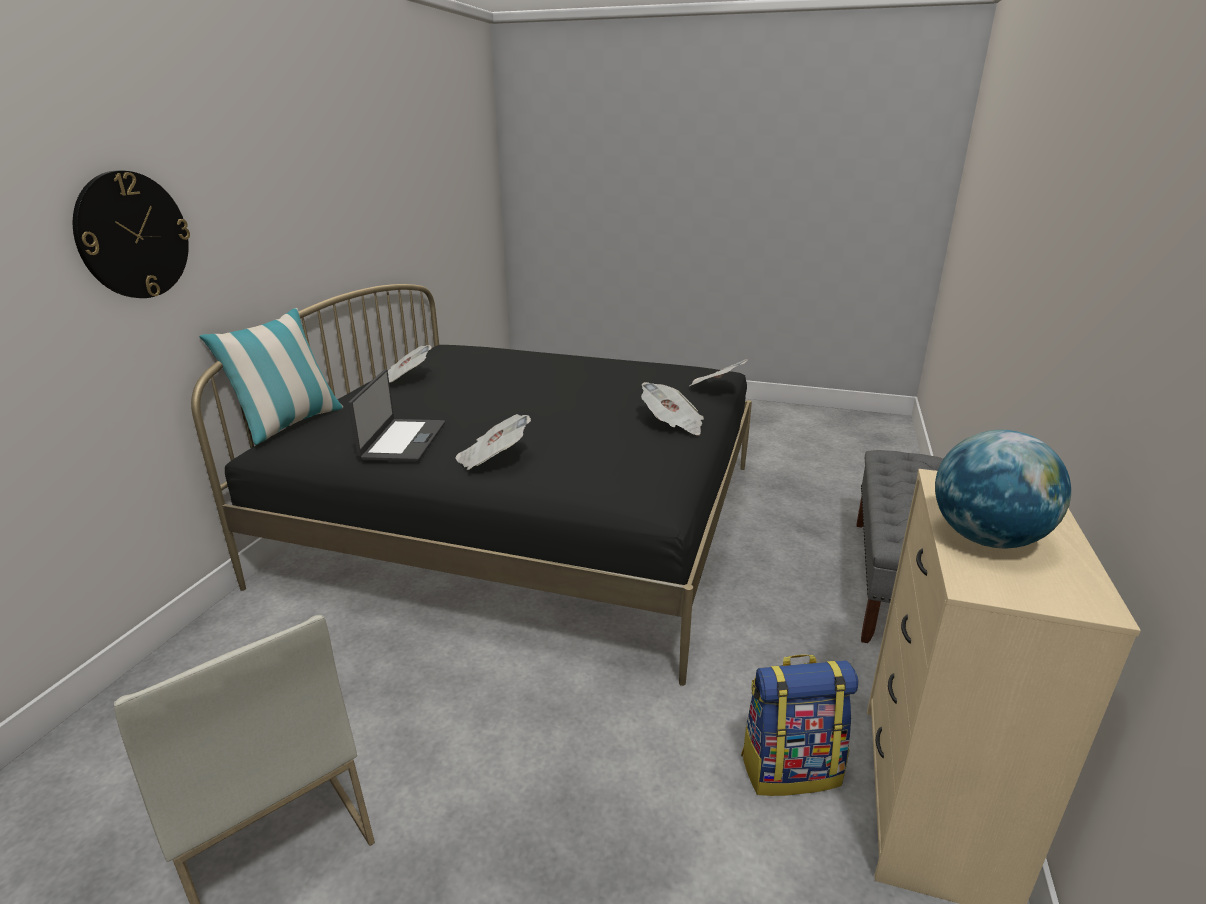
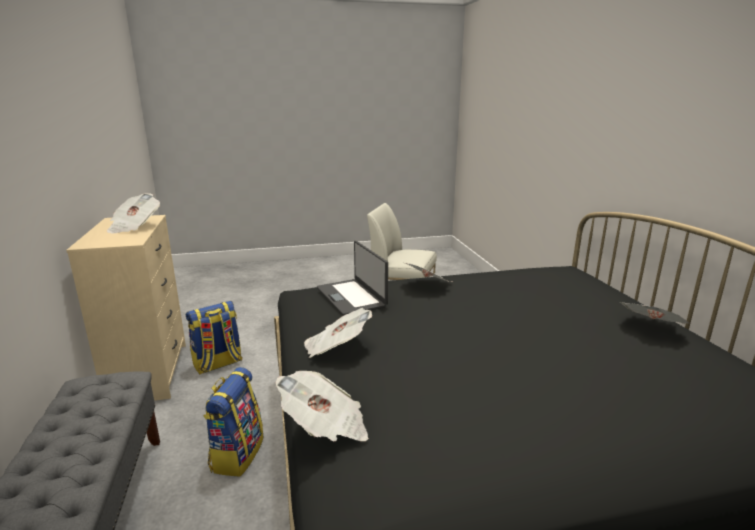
camera: 150 degrees right, 5 degrees down
wall clock [73,171,190,298] -> none
pillow [199,308,343,445] -> none
laptop [348,369,445,462] -> laptop moved to [317,241,388,316]
globe [935,430,1071,549] -> newspaper [107,193,160,233]
none -> backpack [203,367,264,477]

